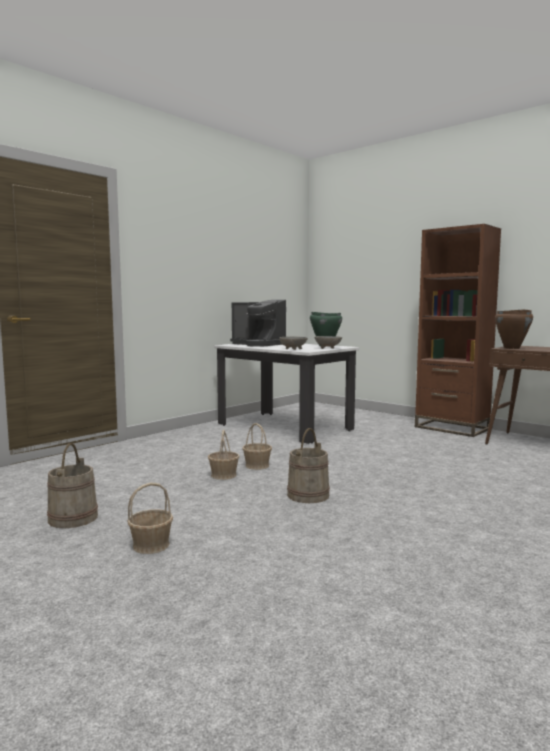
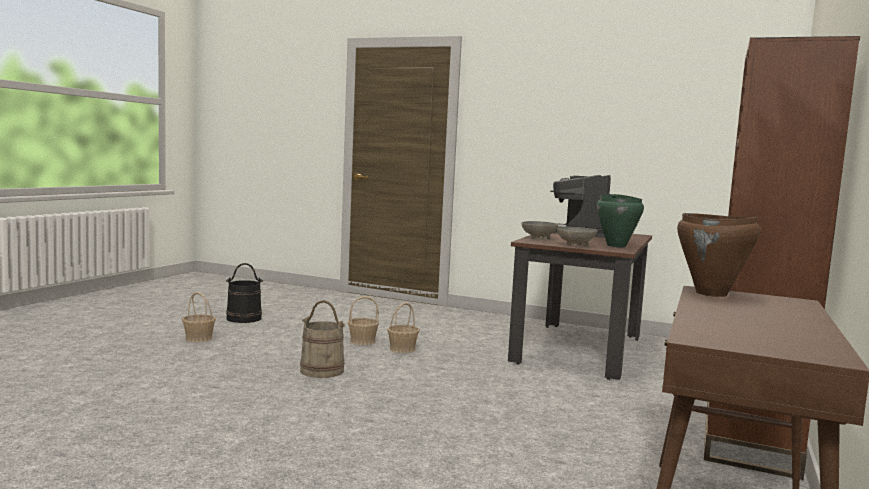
camera: 70 degrees right, 0 degrees up
beige bucket [47,443,98,528] -> black bucket [226,263,263,323]
white dining table [214,344,359,444] -> brown dining table [508,233,652,380]

